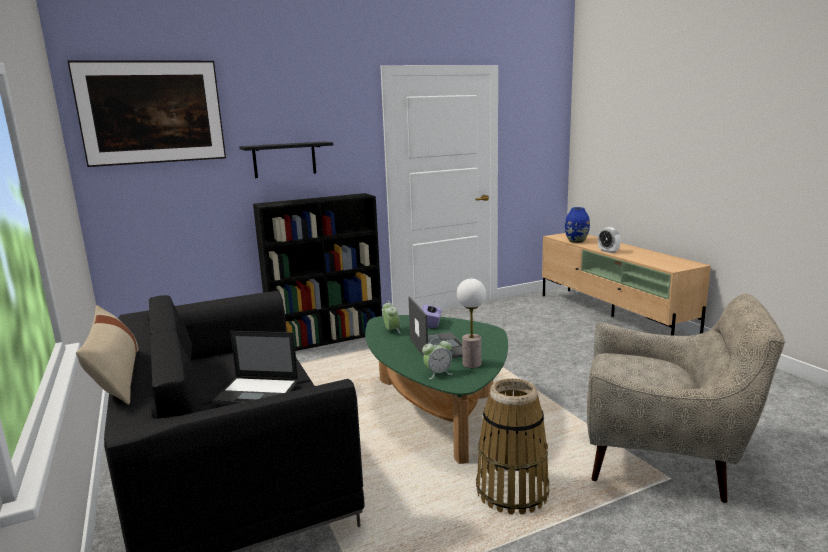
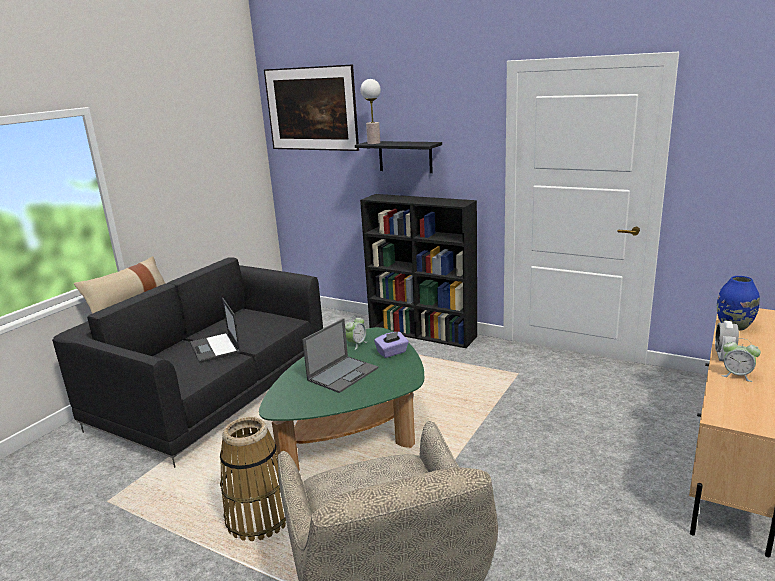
camera: 55 degrees right, 5 degrees up
alarm clock [422,337,453,379] -> alarm clock moved to [721,338,761,382]
table lamp [457,278,486,368] -> table lamp moved to [361,79,381,144]

